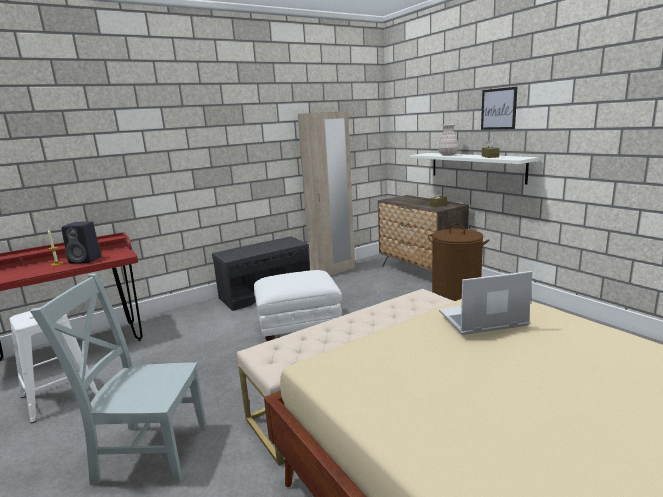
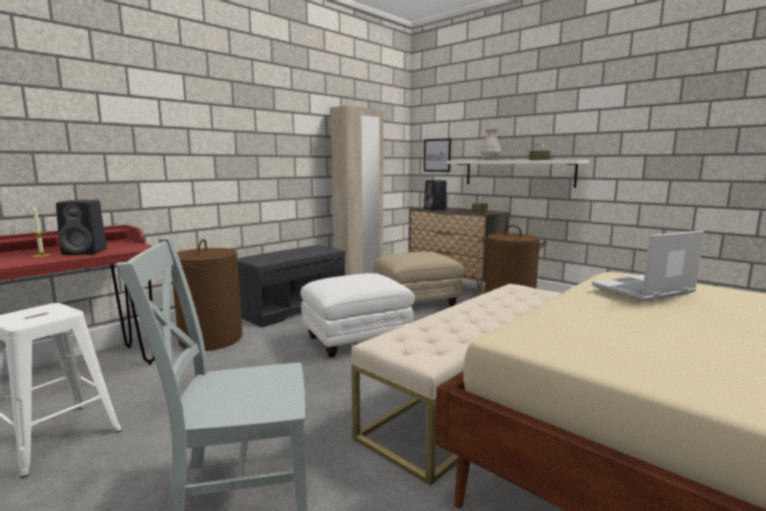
camera: 15 degrees left, 5 degrees down
picture [481,87,517,130] -> picture moved to [424,138,451,172]
none -> brown laundry basket [172,239,242,351]
none -> beige ottoman [374,252,465,307]
none -> black speaker [424,180,447,210]

